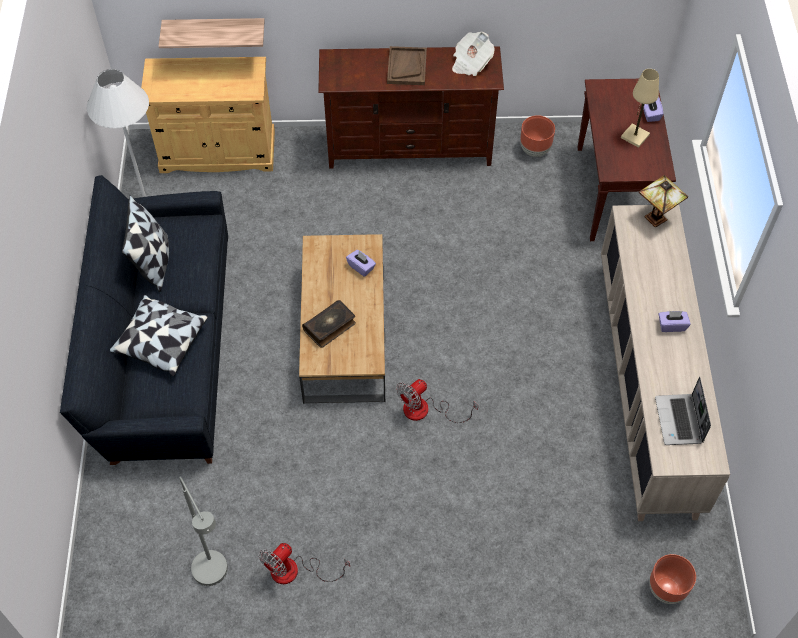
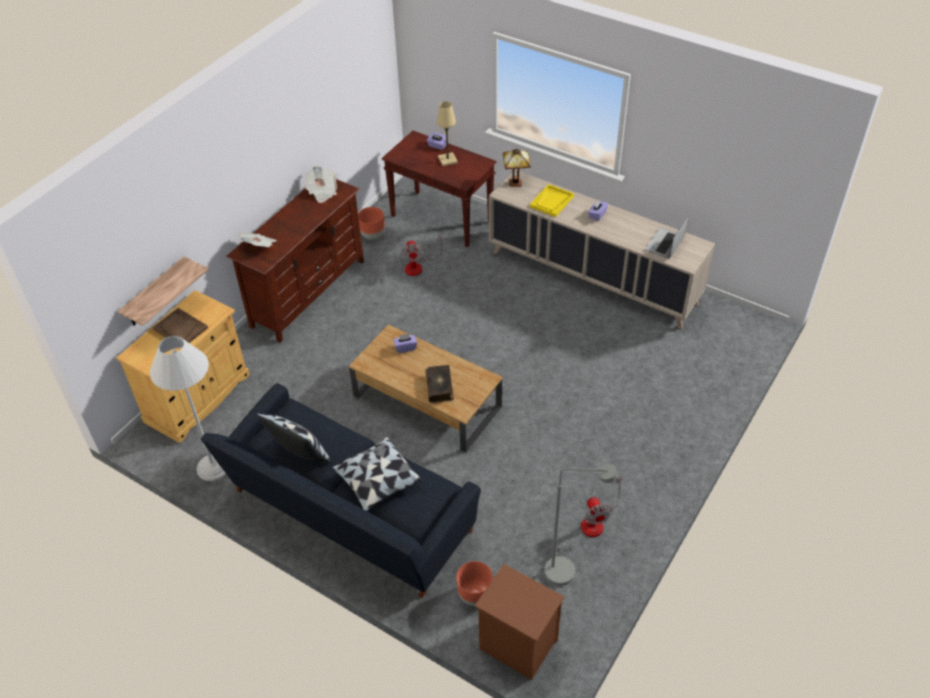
camera: 55 degrees left, 10 degrees down
brown tray [387,46,427,85] -> brown tray moved to [153,308,208,343]
fan [396,379,478,423] -> fan moved to [401,234,443,276]
brown planter [649,554,696,604] -> brown planter moved to [456,561,493,606]
laptop [655,377,711,445] -> laptop turned 90 degrees clockwise [645,217,688,259]
none -> newspaper [237,233,277,247]
none -> brown nightstand [475,564,564,680]
none -> yellow tray [530,184,574,217]

